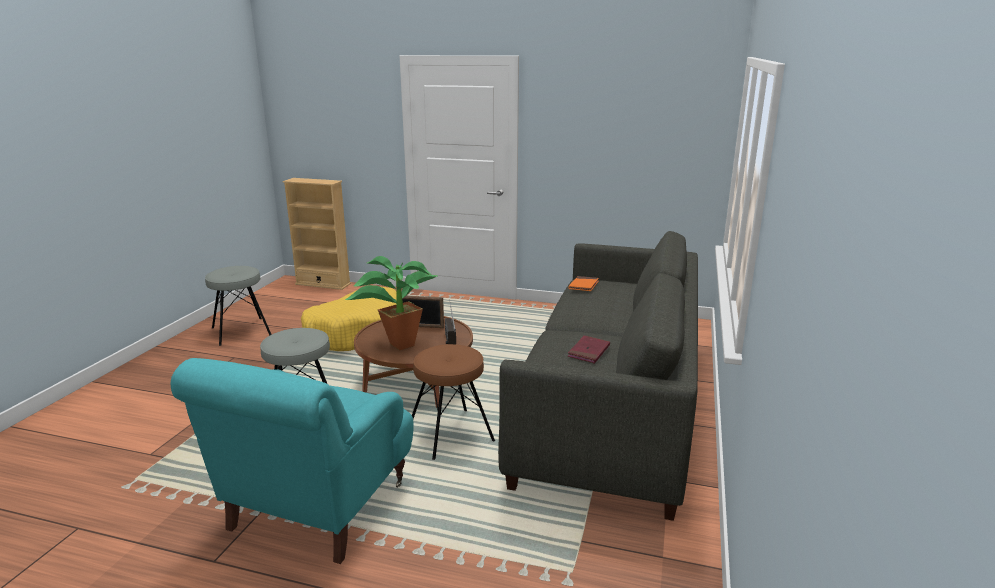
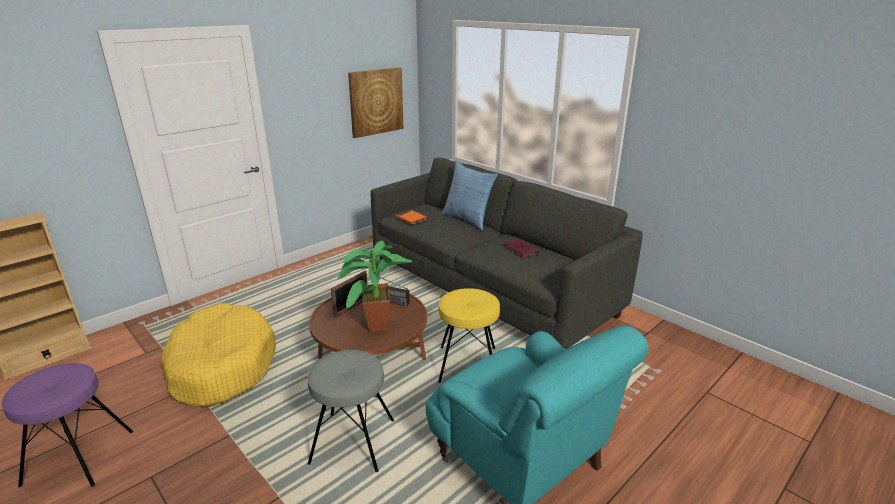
camera: 60 degrees left, 5 degrees up
grey stool [205,266,272,346] -> purple stool [2,363,133,487]
brown stool [412,344,495,460] -> yellow stool [438,288,500,383]
none -> picture [348,67,403,138]
none -> pillow [441,161,498,231]

